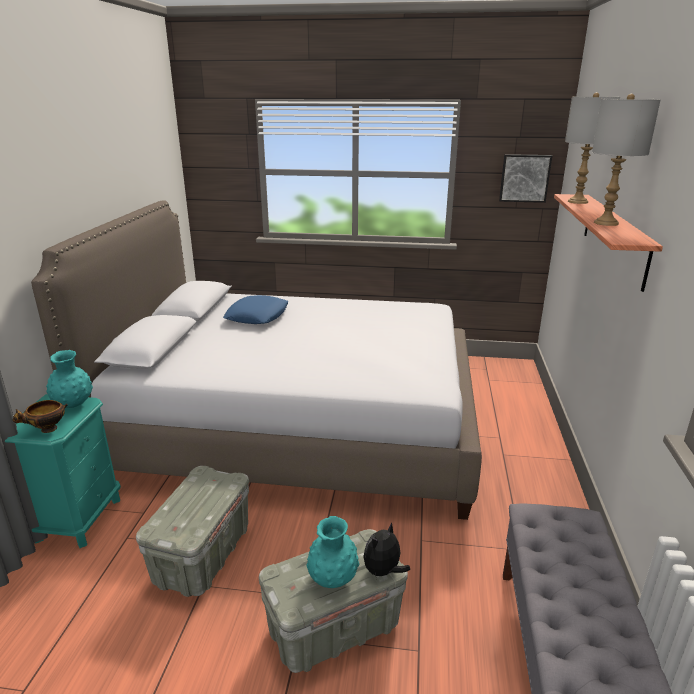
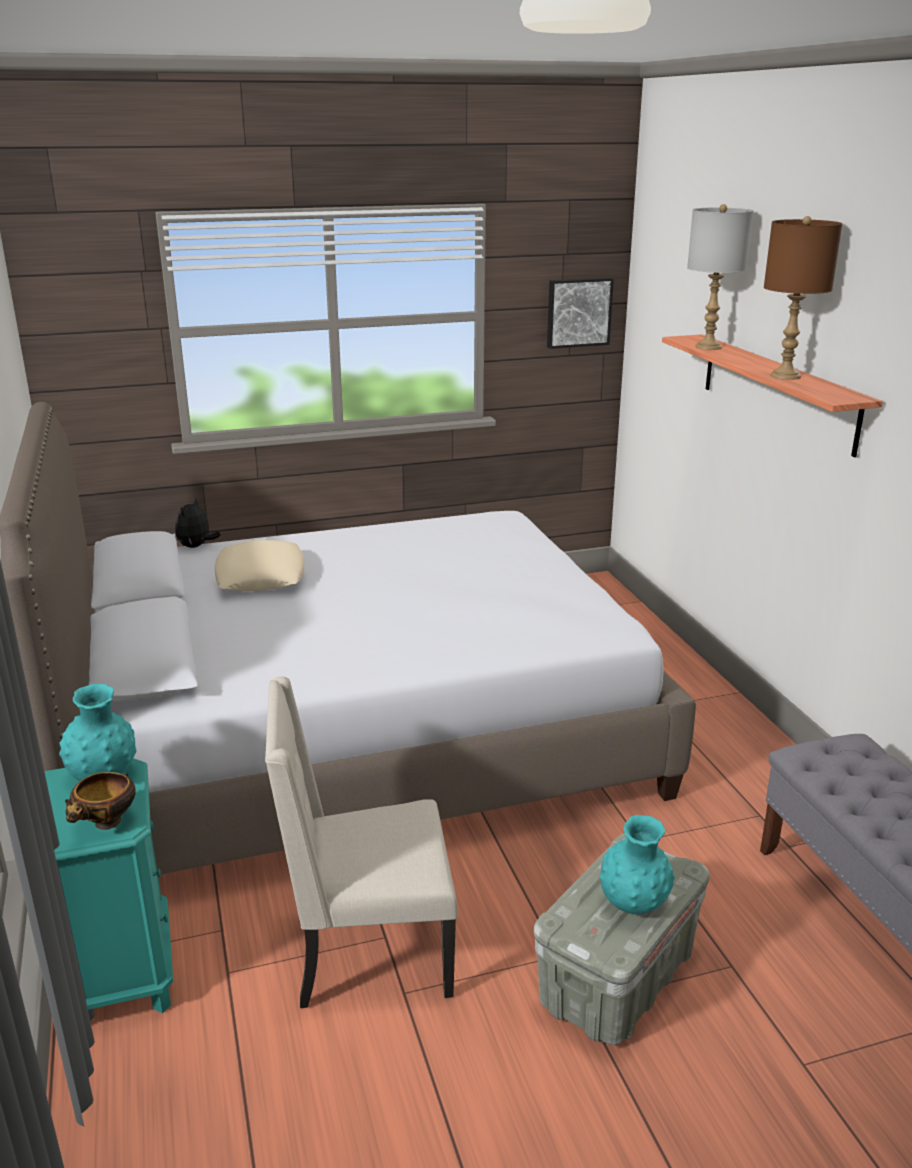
camera: 25 degrees left, 0 degrees up
grey storage box [136,466,249,597] -> beige chair [265,677,458,1008]
blue pillow [223,295,288,324] -> beige pillow [215,540,304,591]
plush toy [363,522,410,580] -> plush toy moved to [175,497,220,548]
grey table lamp [592,94,661,226] -> brown table lamp [764,216,843,380]

